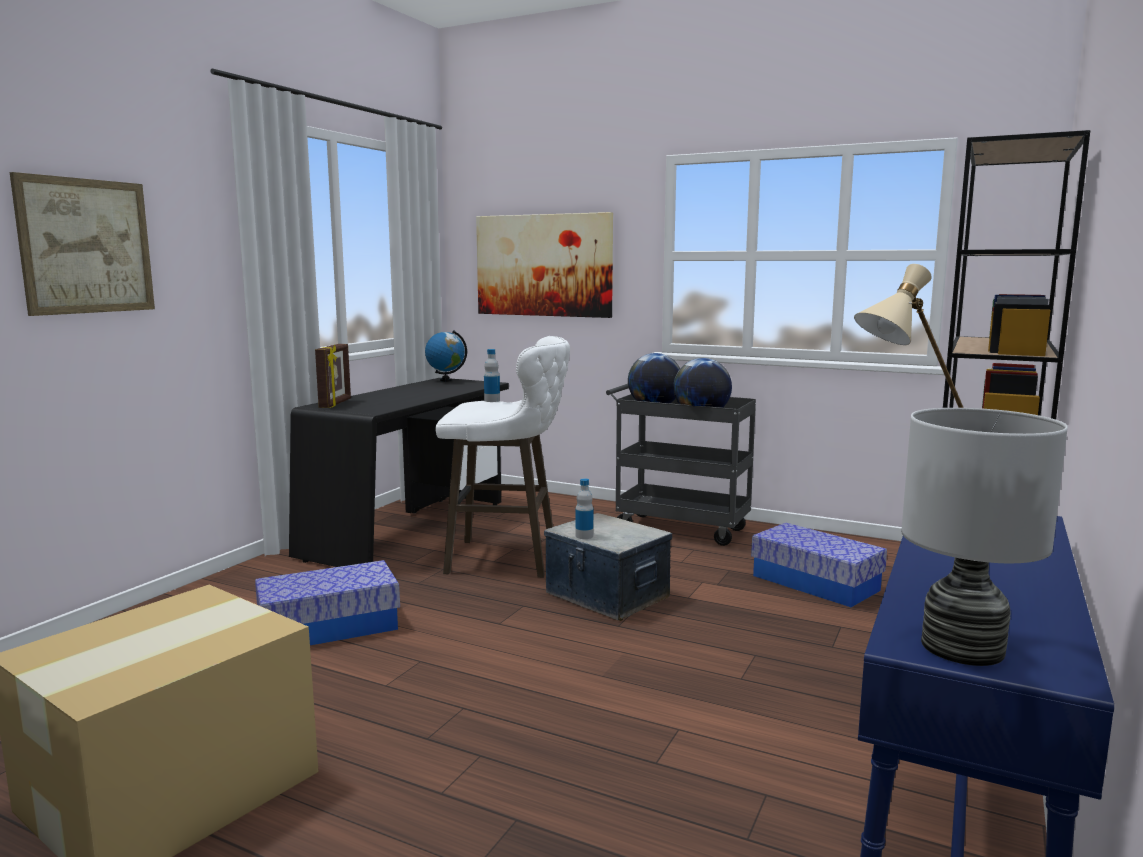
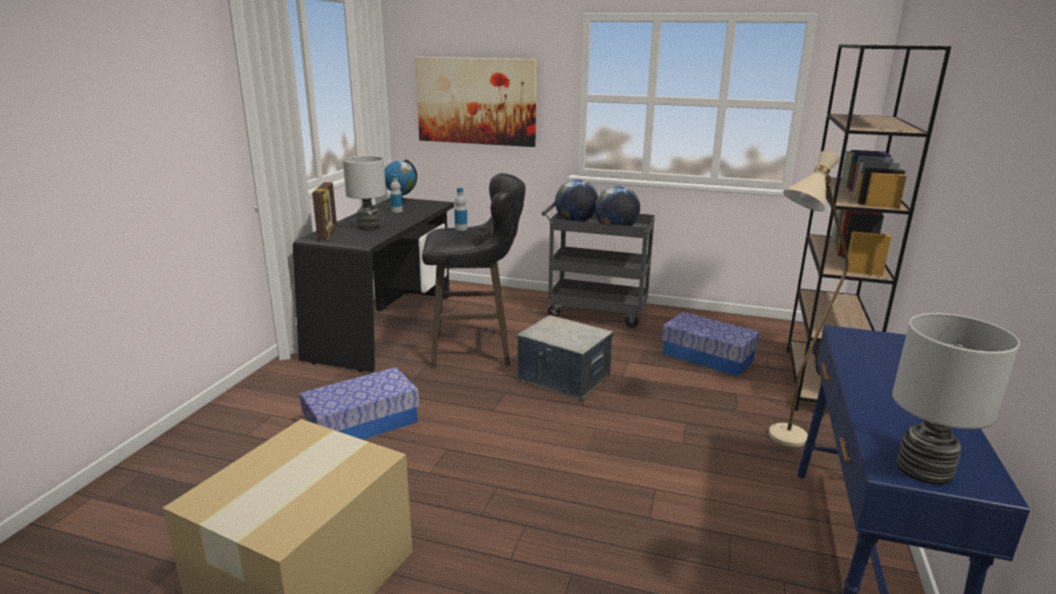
camera: 10 degrees left, 10 degrees up
picture [10,172,155,316] -> none
white stool [436,336,570,578] -> black stool [422,173,526,368]
bottle [576,478,593,539] -> bottle moved to [390,174,403,213]
none -> grey table lamp [343,156,386,230]

